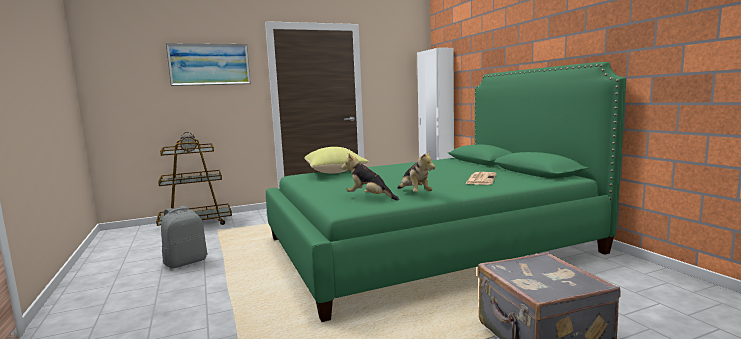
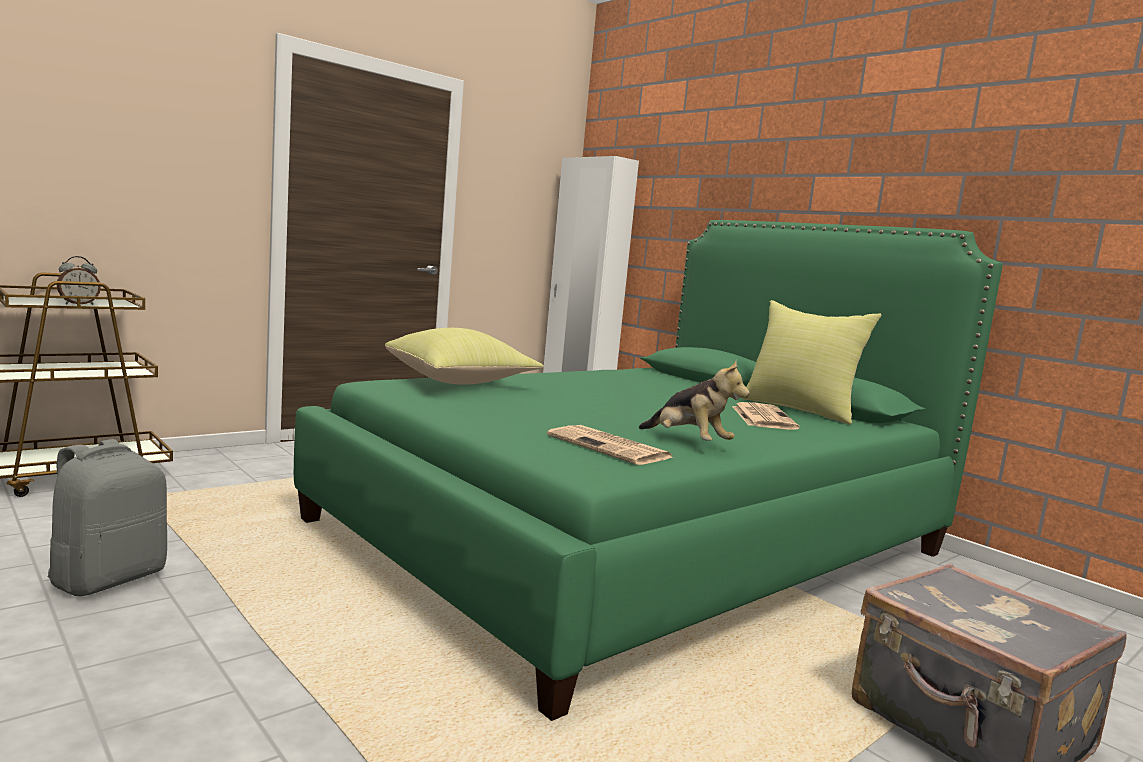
camera: 20 degrees left, 0 degrees up
picture [166,43,251,86] -> none
plush toy [341,153,399,201] -> newspaper [547,425,674,465]
none -> yellow pillow [740,300,881,424]

